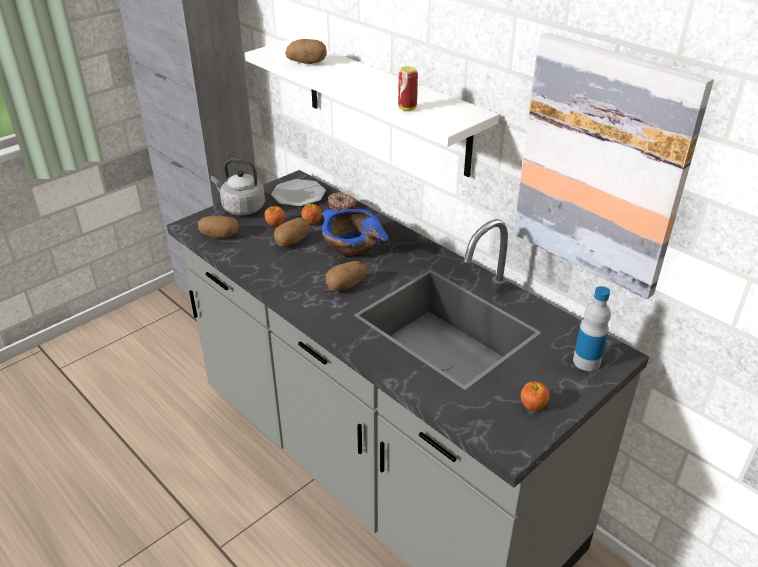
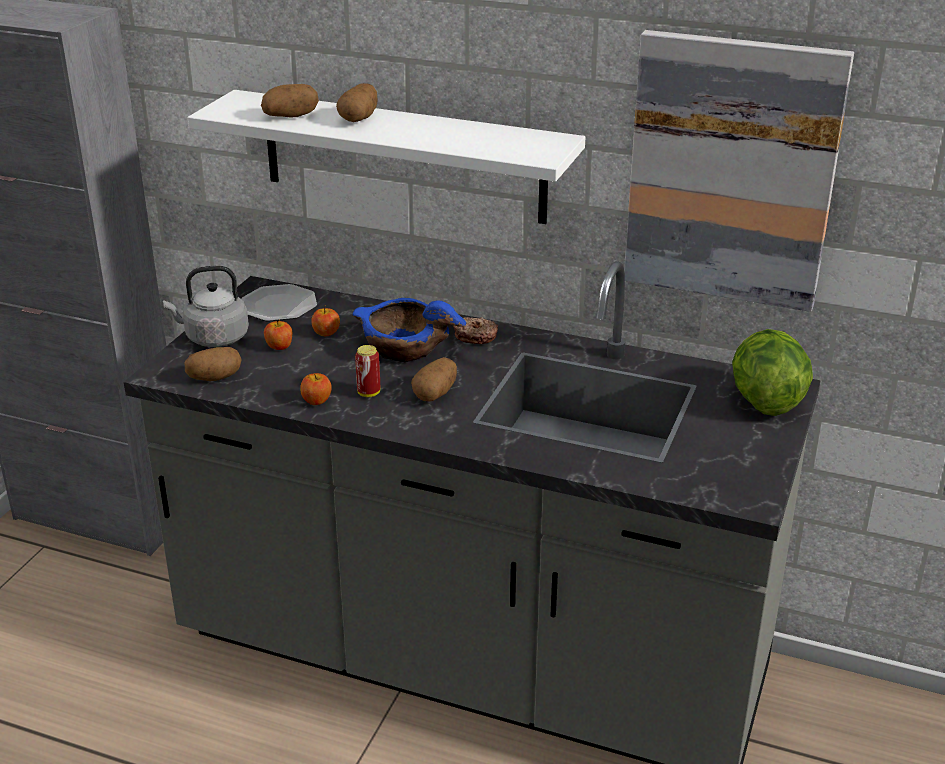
camera: 25 degrees left, 5 degrees down
potato [274,217,309,247] -> potato moved to [336,83,378,122]
donut [328,192,357,211] -> donut moved to [453,317,498,344]
can [398,66,418,111] -> can moved to [355,345,380,397]
apple [521,382,549,411] -> apple moved to [300,373,332,405]
bottle [573,286,611,371] -> lettuce [732,329,813,416]

